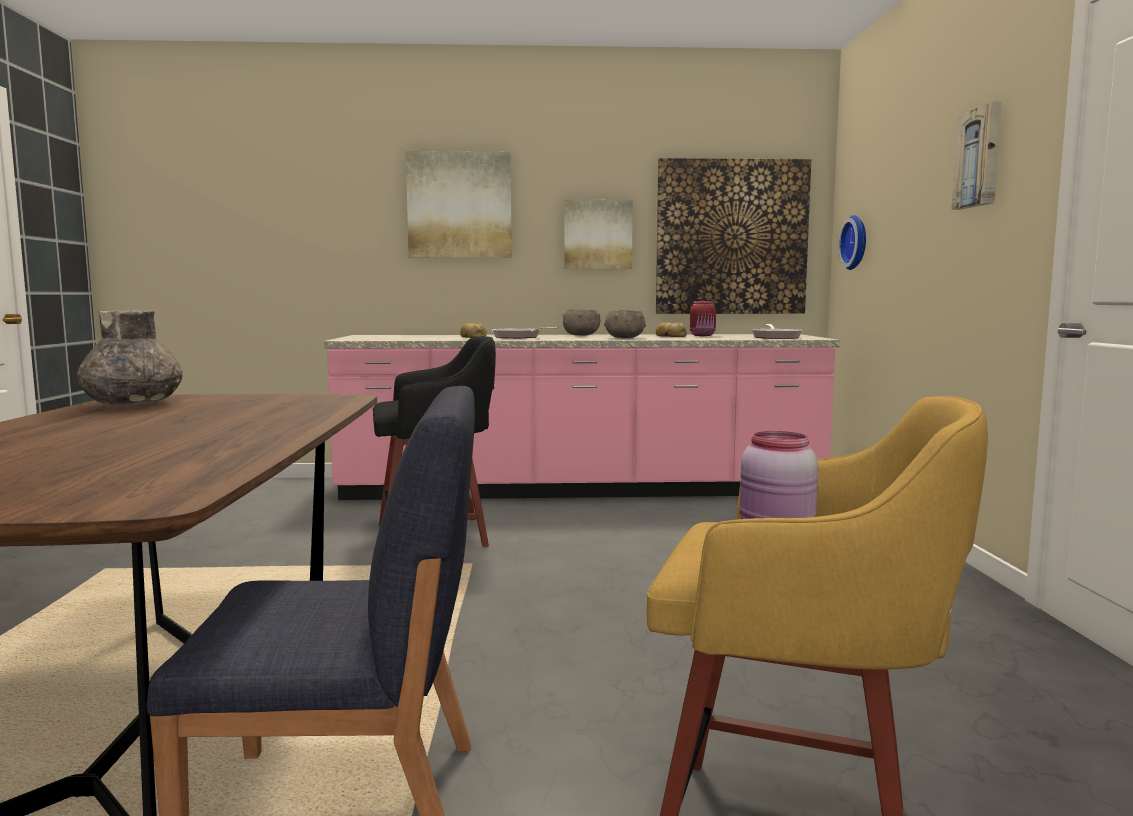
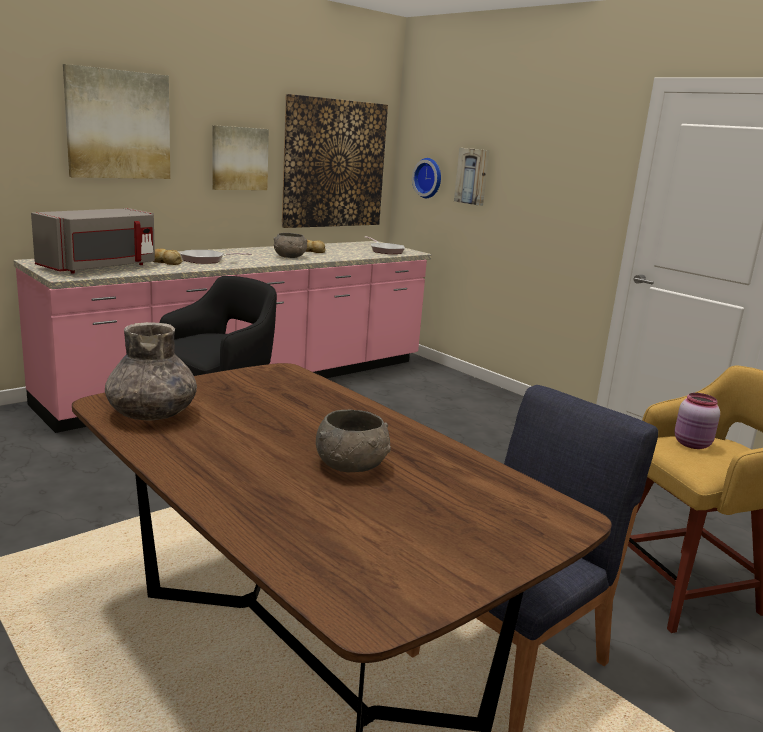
camera: 40 degrees left, 10 degrees up
grey bowl [563,310,601,335] -> grey bowl moved to [316,410,391,472]
red jar [690,301,716,336] -> none
picture [951,102,1002,210] -> picture moved to [454,148,489,206]
none -> grey microwave [31,208,155,274]

